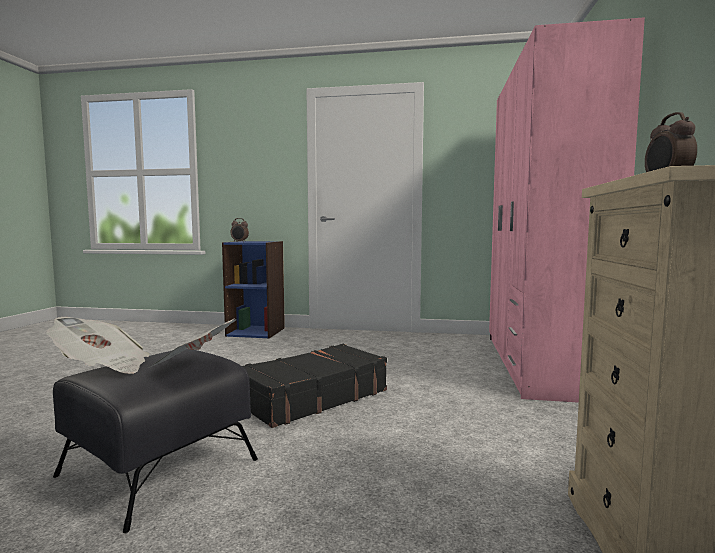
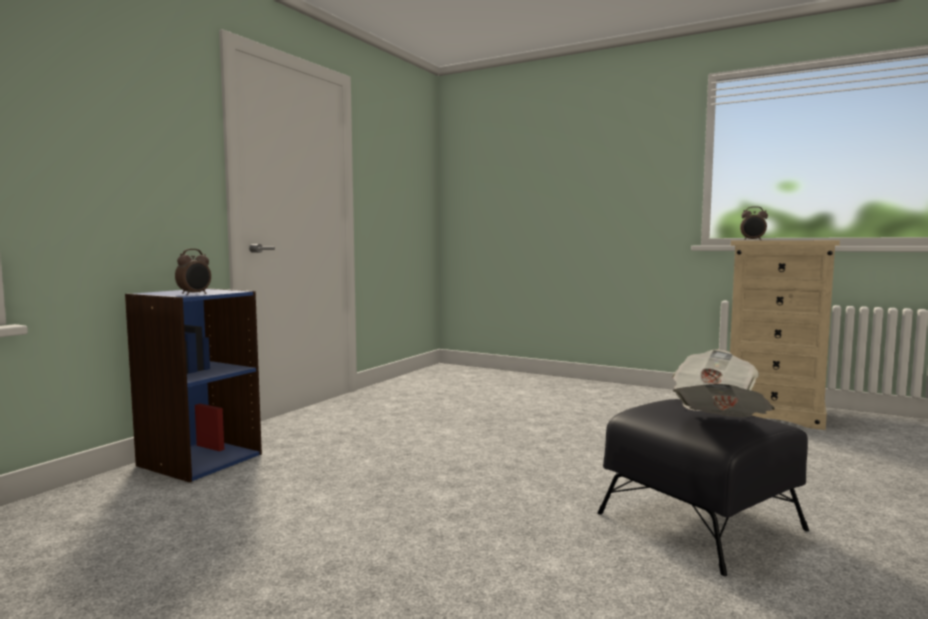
camera: 70 degrees left, 0 degrees up
black suitcase [242,344,387,428] -> none
pink wardrobe [489,17,645,403] -> none

